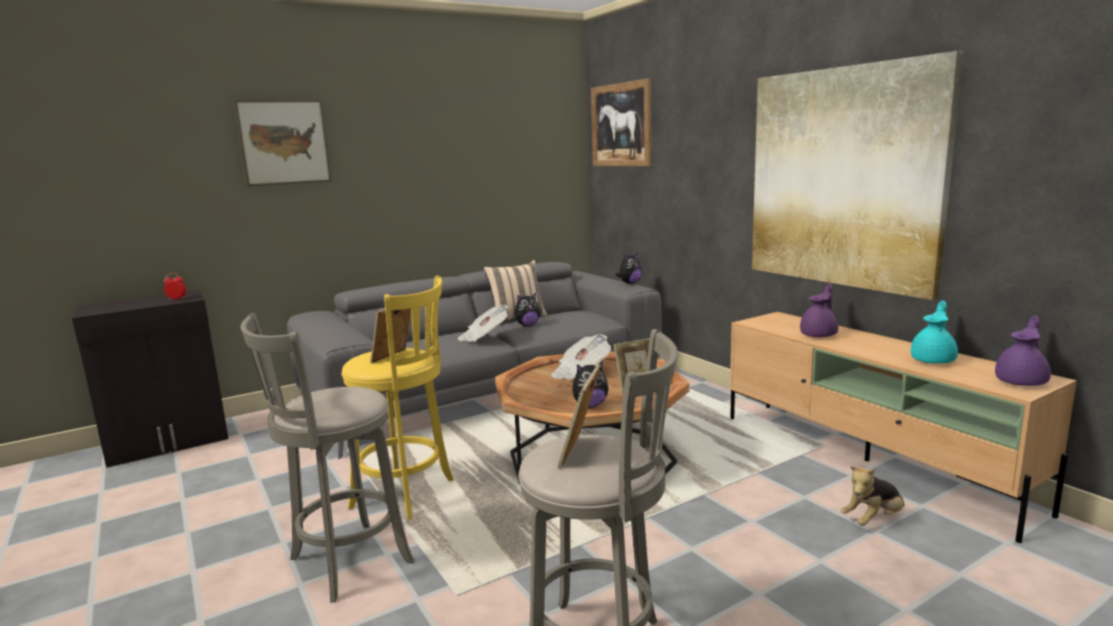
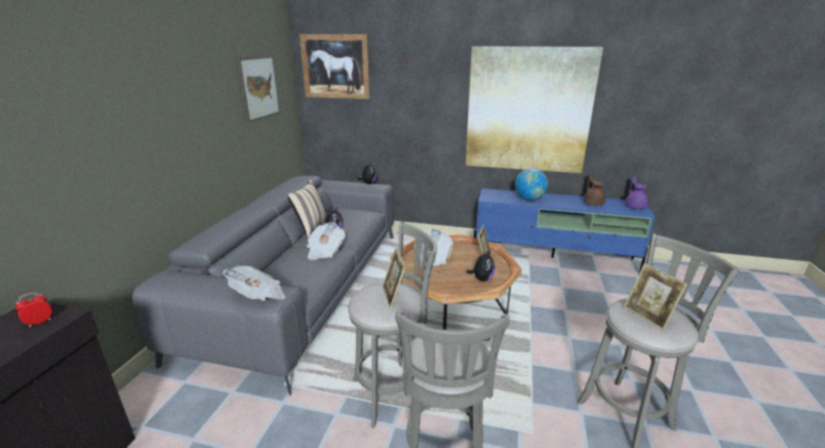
camera: 45 degrees left, 10 degrees up
picture [234,100,332,187] -> picture moved to [238,56,280,122]
yellow stool [341,275,454,520] -> grey stool [348,221,437,428]
beige tv stand [730,312,1077,543] -> blue tv stand [474,188,655,273]
purple teapot [800,283,838,337] -> globe [515,168,548,201]
plush toy [841,466,904,526] -> none
turquoise teapot [911,300,958,364] -> brown teapot [584,173,606,206]
none -> newspaper [223,266,285,301]

